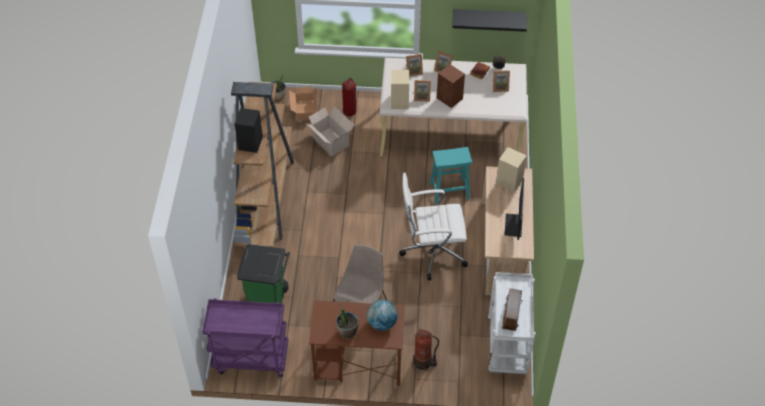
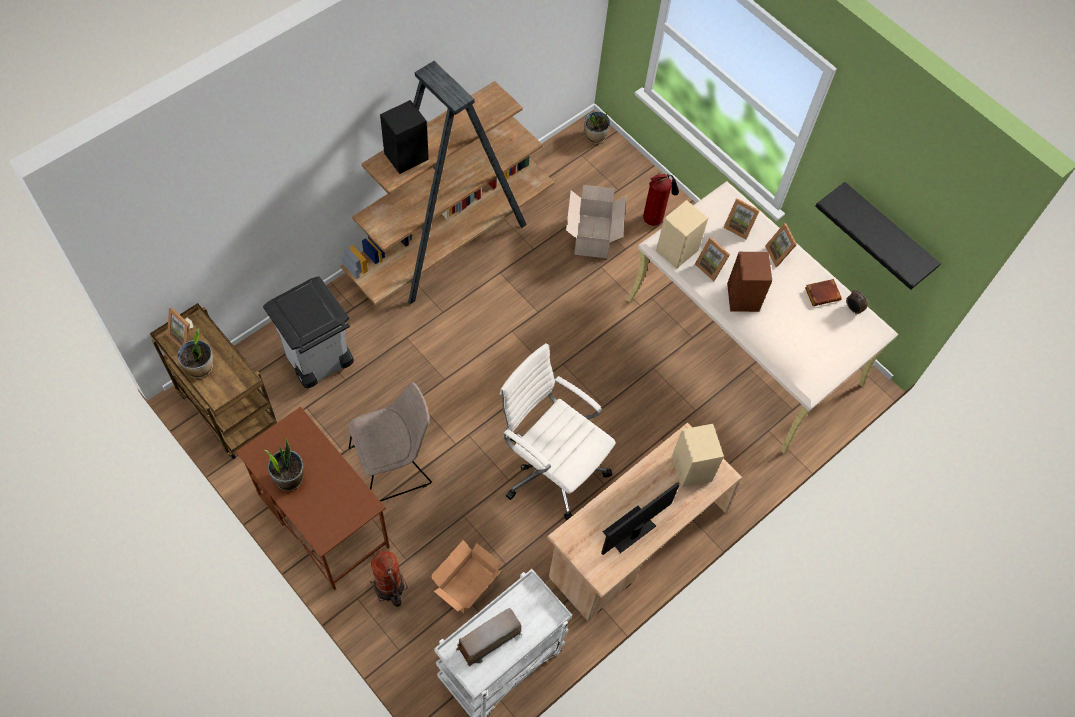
camera: 40 degrees right, 10 degrees up
purple cart [202,298,289,377] -> brown cart [150,303,277,460]
green trash can [237,244,290,303] -> grey trash can [263,276,354,388]
cardboard box [289,86,318,121] -> cardboard box moved to [430,540,502,614]
globe [367,300,398,331] -> none
turquoise stool [430,147,472,204] -> none
picture frame [492,70,510,92] -> picture frame moved to [167,307,193,347]
none -> potted plant [177,328,213,378]

